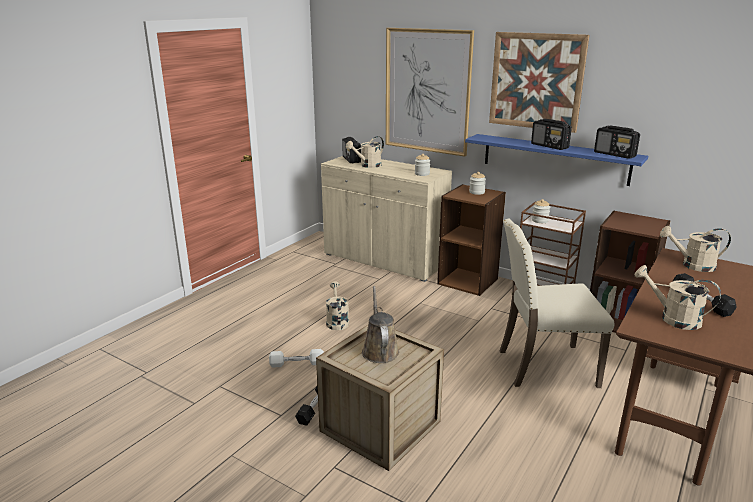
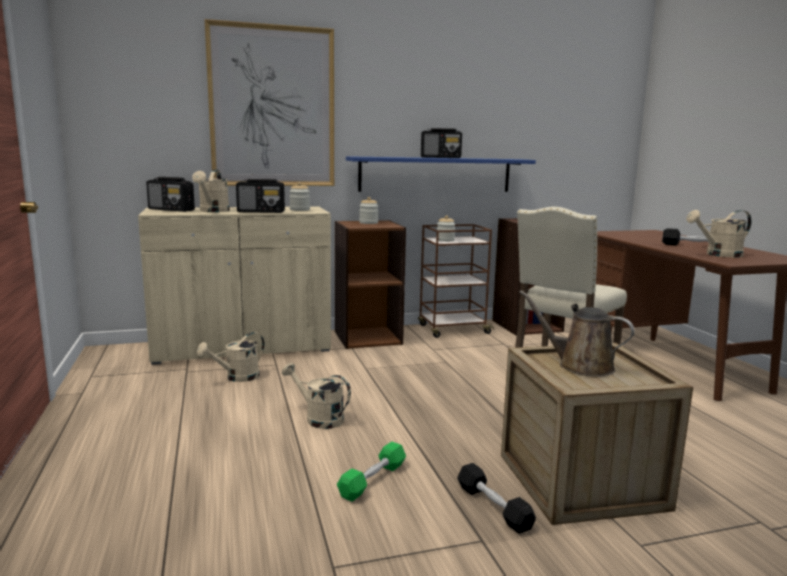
camera: 50 degrees left, 10 degrees down
white dumbbell [269,349,324,368] -> green dumbbell [337,442,406,502]
picture [489,32,590,133] -> none
radio [594,125,640,159] -> radio moved to [236,179,285,213]
beige watering can [660,226,731,272] -> beige watering can moved to [197,332,265,382]

